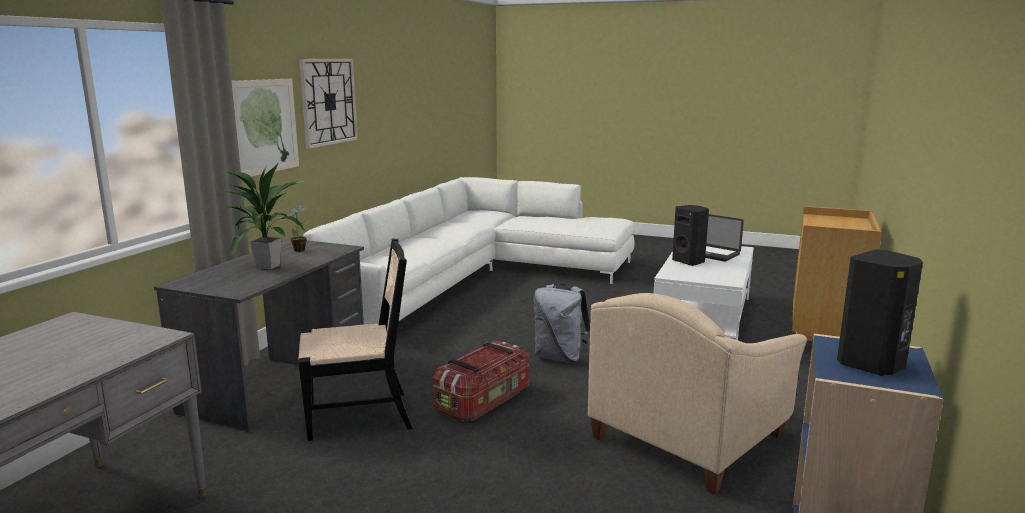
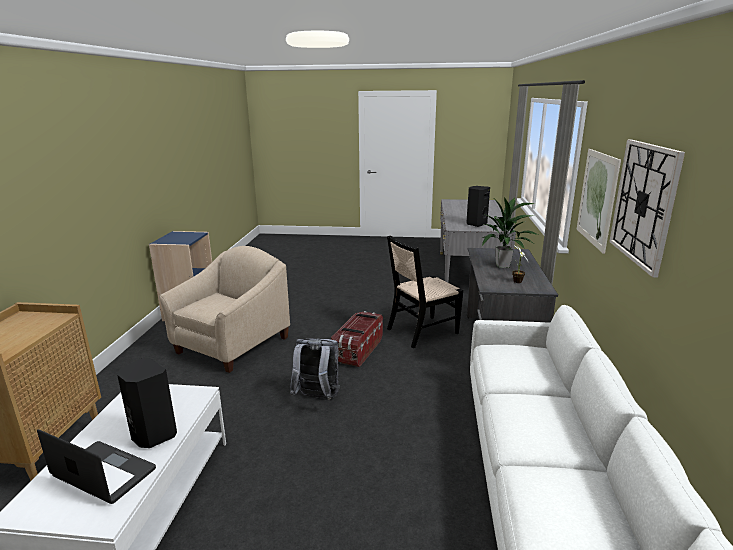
camera: 165 degrees right, 5 degrees up
black speaker [837,249,923,376] -> black speaker moved to [466,186,490,227]

